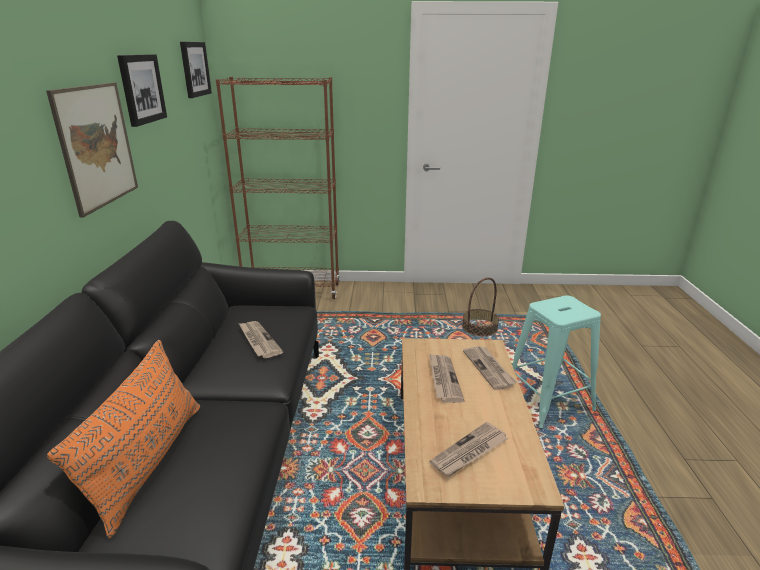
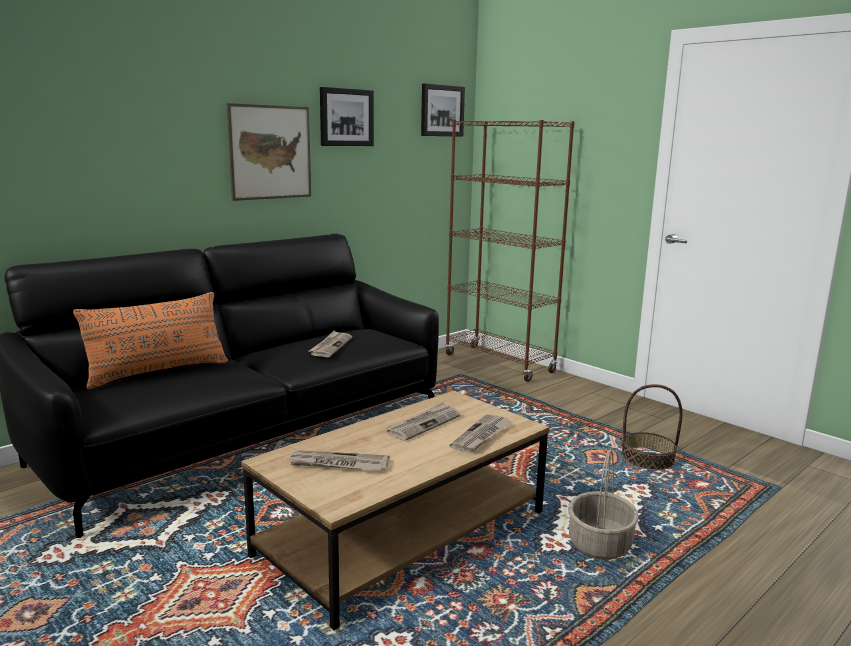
camera: 45 degrees right, 10 degrees down
turquoise stool [512,295,601,429] -> basket [568,449,639,560]

